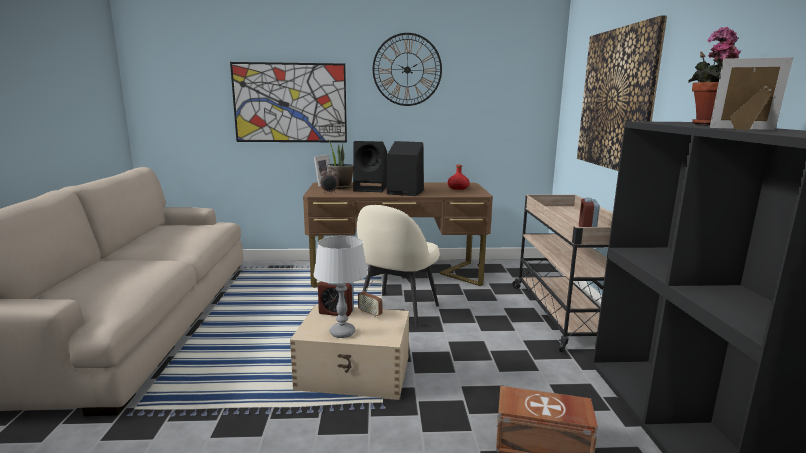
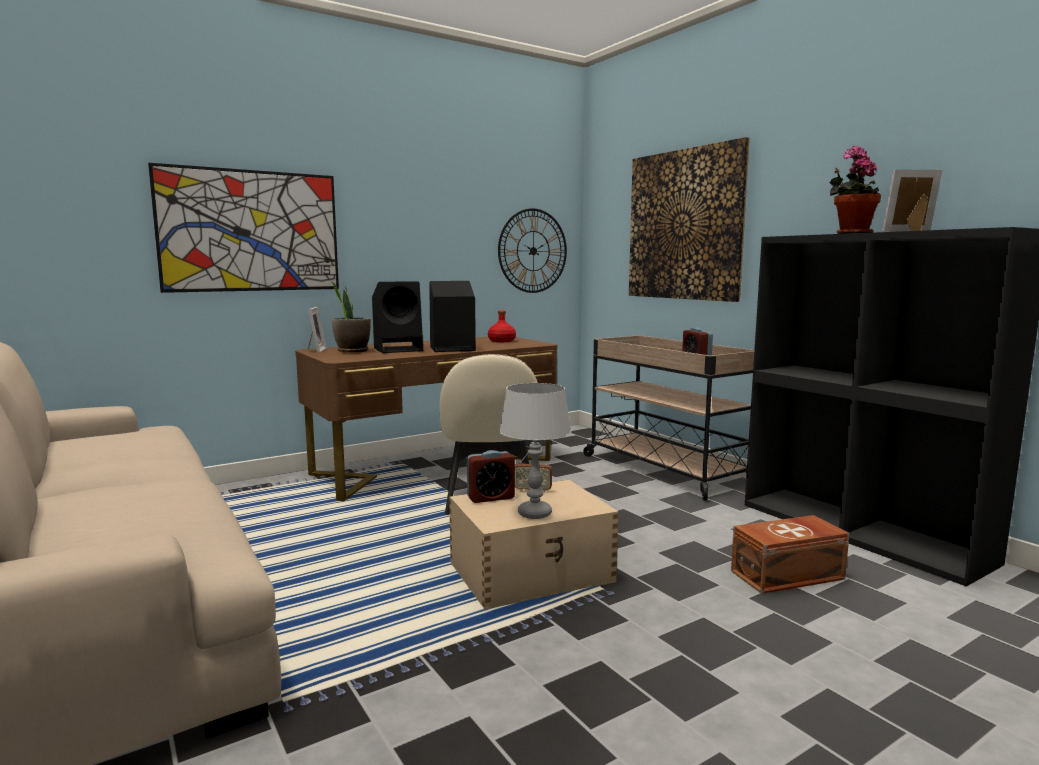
camera: 30 degrees left, 5 degrees down
alarm clock [320,167,339,193] -> none
wall clock [373,33,442,106] -> wall clock moved to [498,209,567,293]

